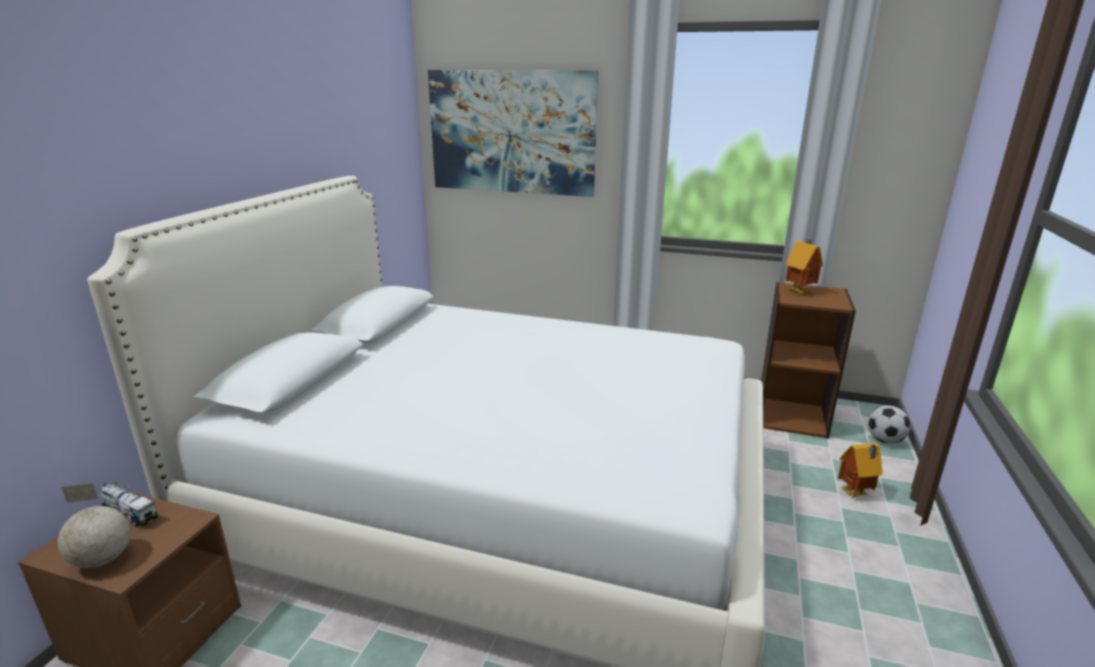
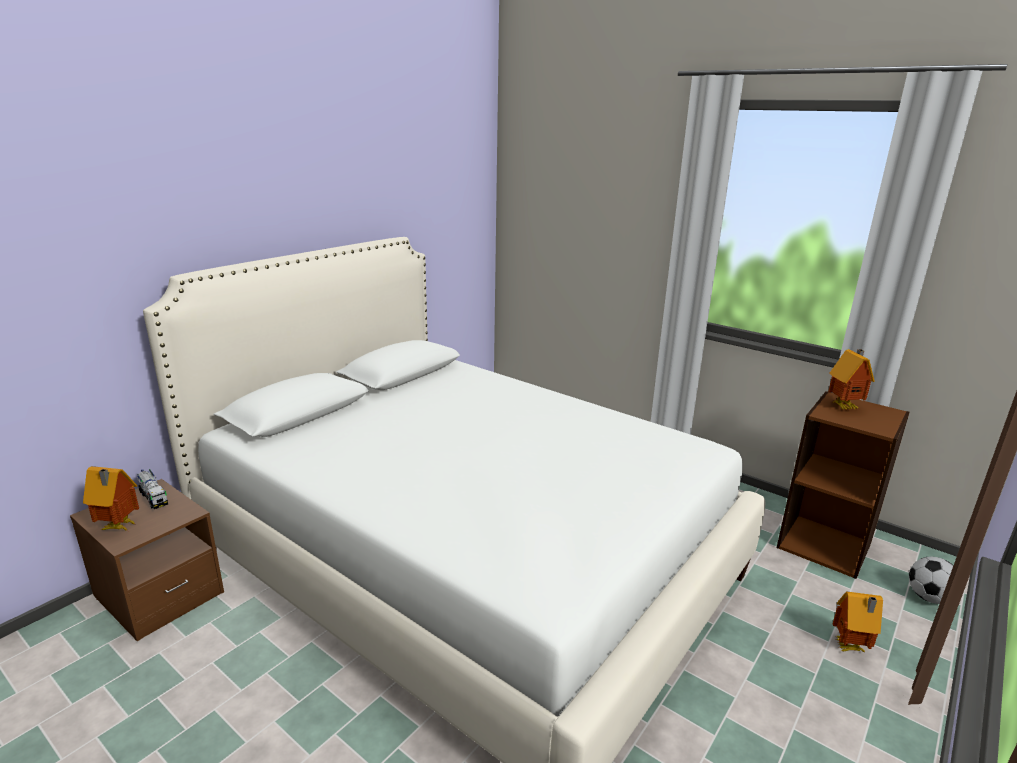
camera: 20 degrees right, 0 degrees up
globe [58,483,131,568] -> toy house [83,466,139,531]
picture [428,70,598,197] -> none

